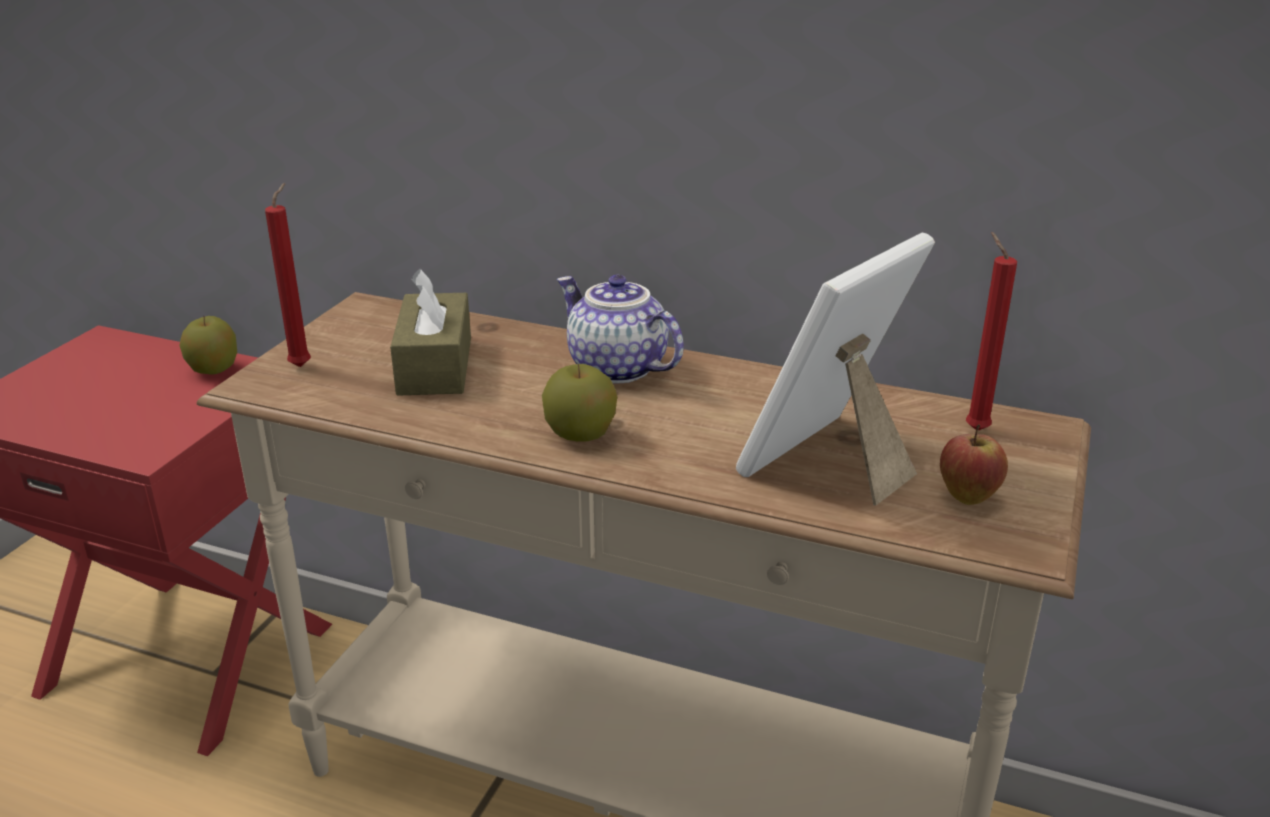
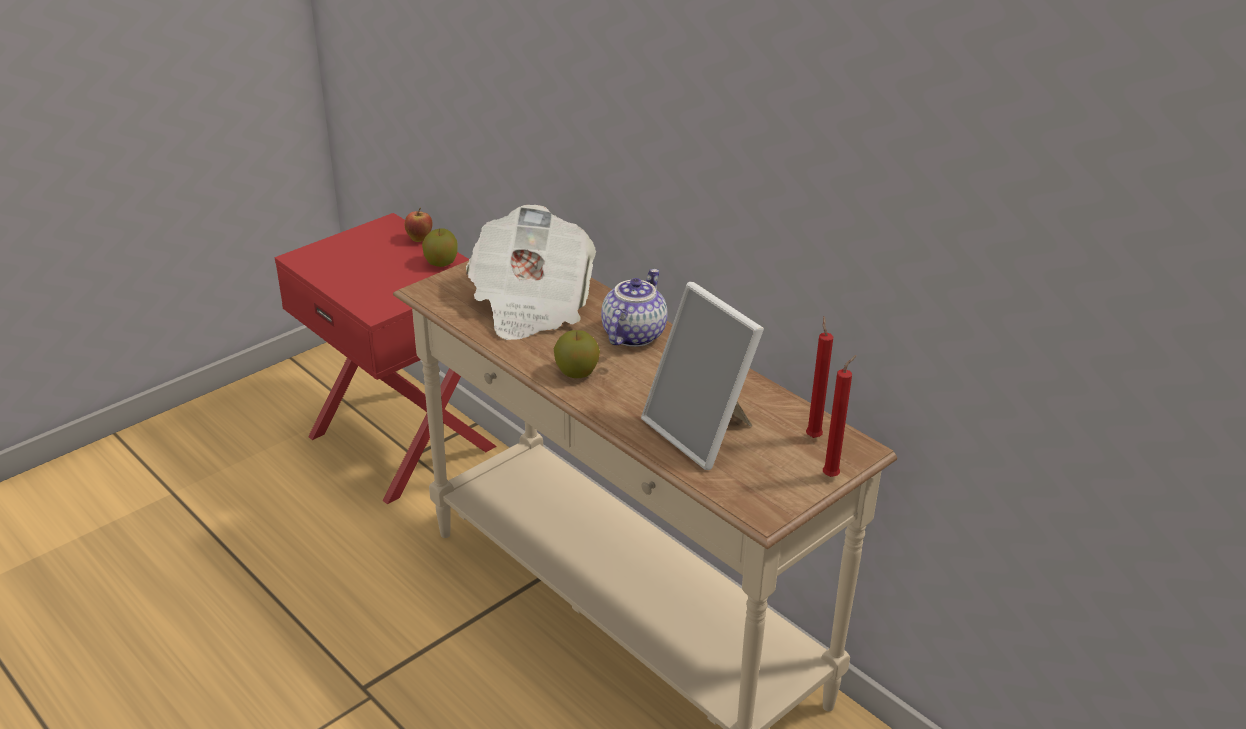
camera: 25 degrees right, 5 degrees up
red candle [265,183,311,367] -> red candle moved to [823,355,857,477]
brown tissue box [390,269,471,396] -> newspaper [466,205,596,340]
teapot [557,275,684,383] -> teapot turned 45 degrees clockwise [601,269,668,347]
picture frame [736,233,935,505] -> picture frame turned 105 degrees counterclockwise [641,282,764,470]
apple [940,424,1008,505] -> apple moved to [404,207,432,242]

